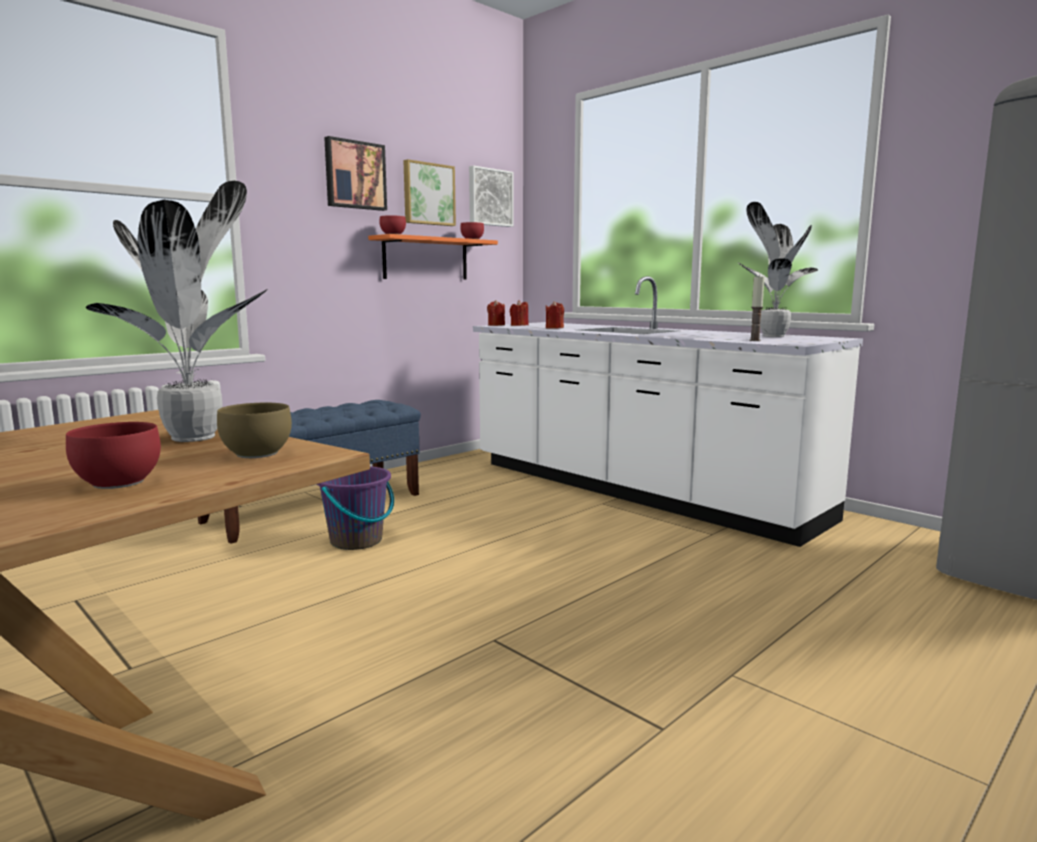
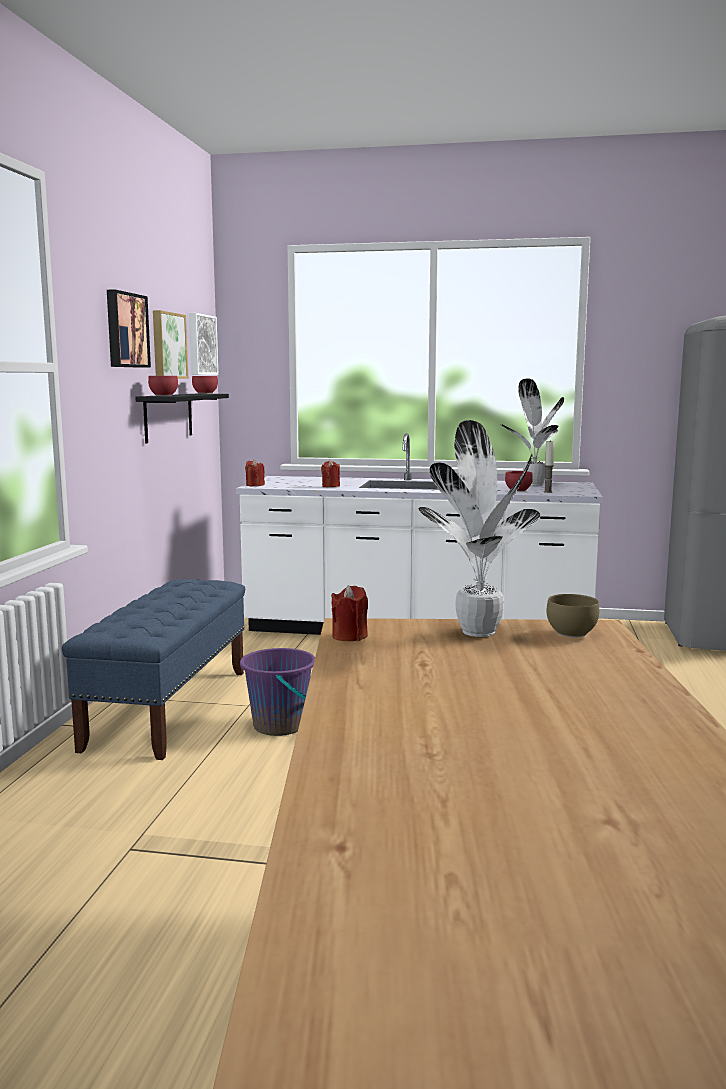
camera: 35 degrees left, 0 degrees up
red bowl [66,422,161,489] -> red bowl moved to [505,471,533,491]
orange shelf [368,234,498,280] -> black shelf [135,394,229,443]
red candle [510,300,529,326] -> red candle moved to [331,585,368,641]

